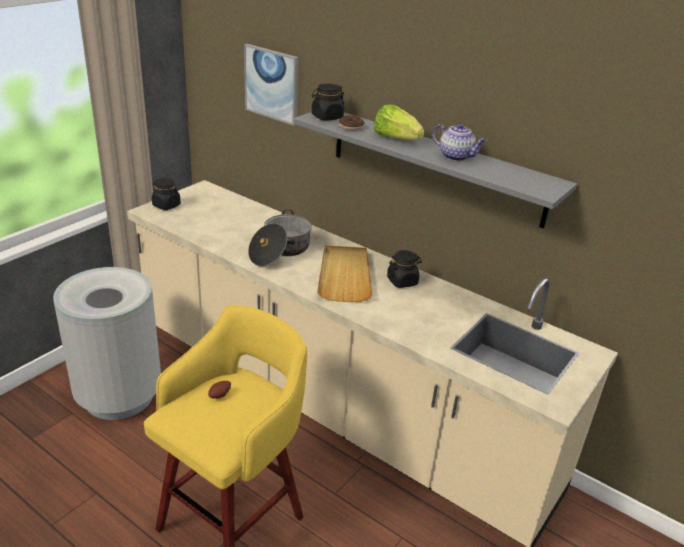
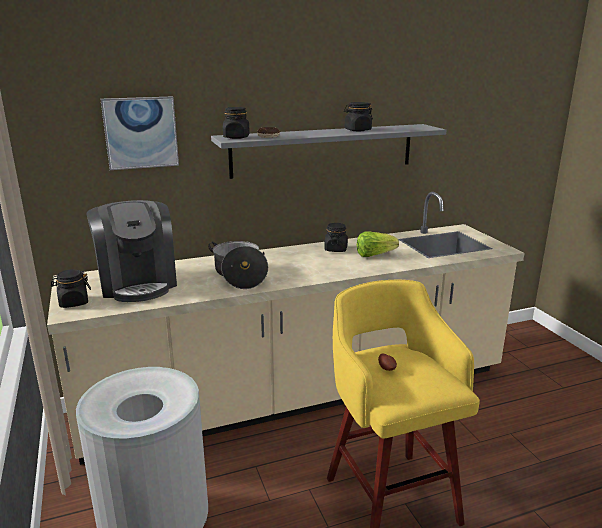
camera: 55 degrees left, 10 degrees down
beige tray [317,245,372,302] -> none
lettuce [374,105,424,140] -> lettuce moved to [357,231,399,257]
teapot [432,123,487,161] -> black jar [344,102,373,131]
none -> coffee machine [86,200,177,302]

